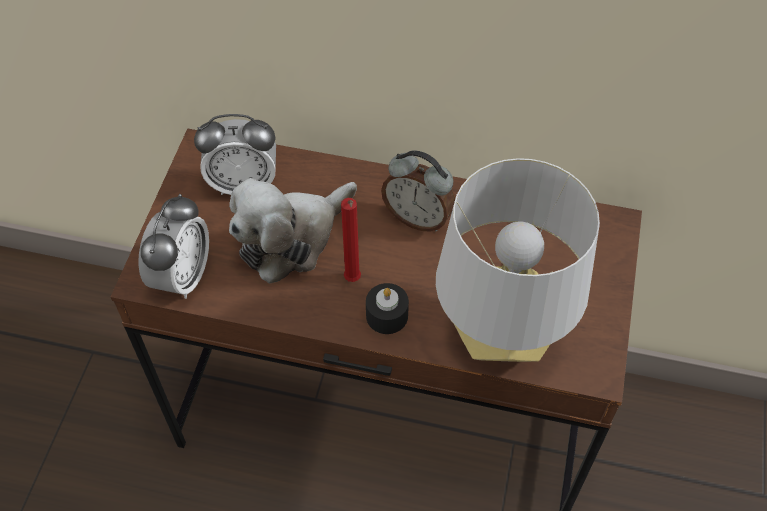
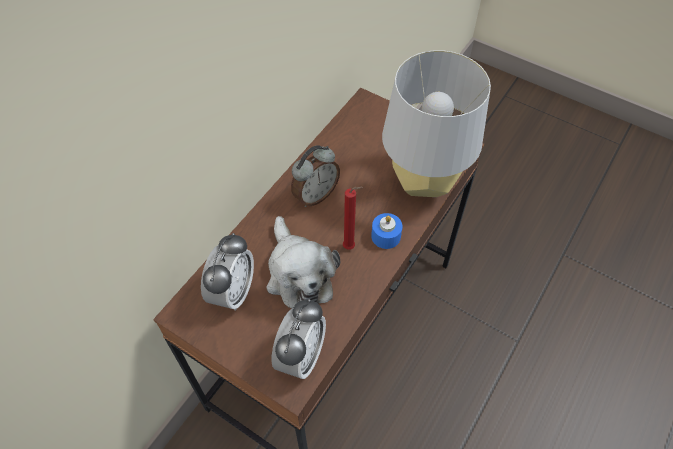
camera: 70 degrees left, 0 degrees up
alarm clock [138,194,209,299] -> alarm clock turned 75 degrees clockwise [272,299,326,379]
black candle [366,283,409,334] -> blue candle [371,213,402,249]

